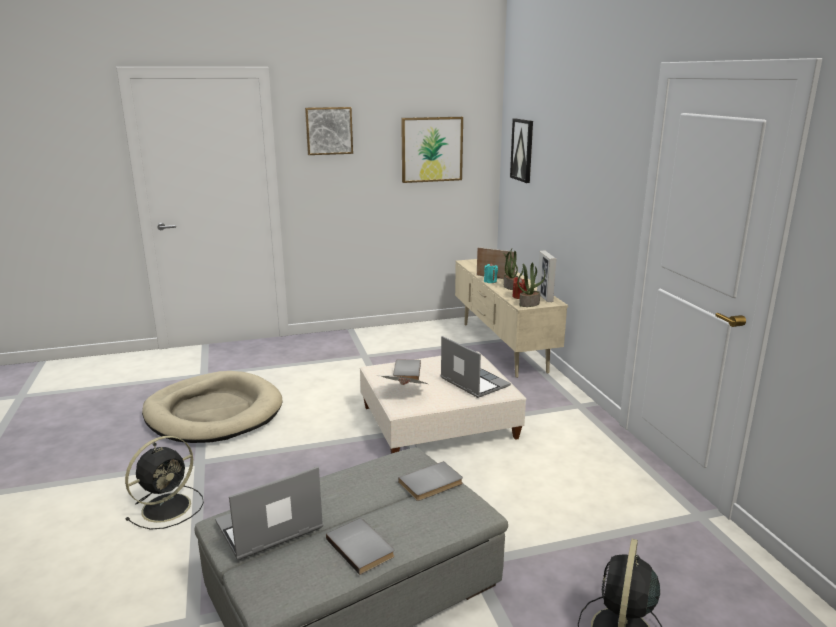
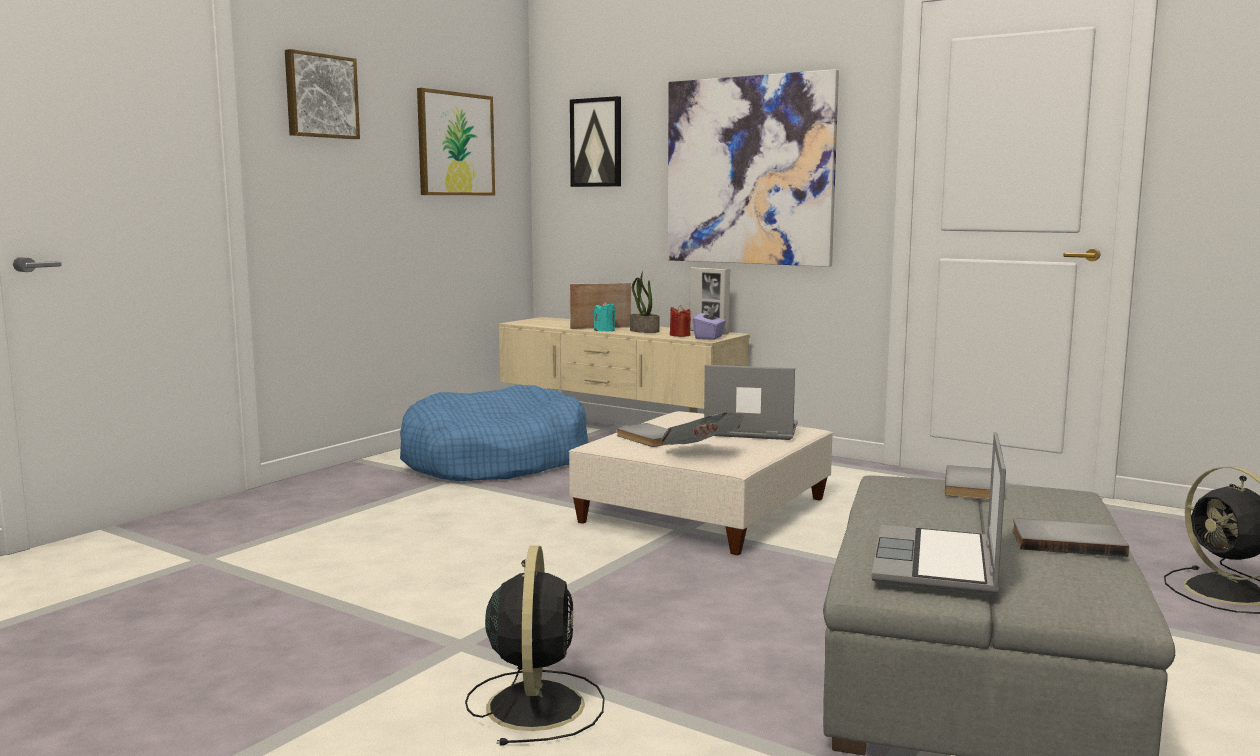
camera: 40 degrees left, 10 degrees down
beige dog bed [142,371,282,443] -> none
potted plant [517,262,545,307] -> purple tissue box [693,306,726,340]
none -> blue dog bed [400,384,589,481]
none -> picture [667,69,839,267]

